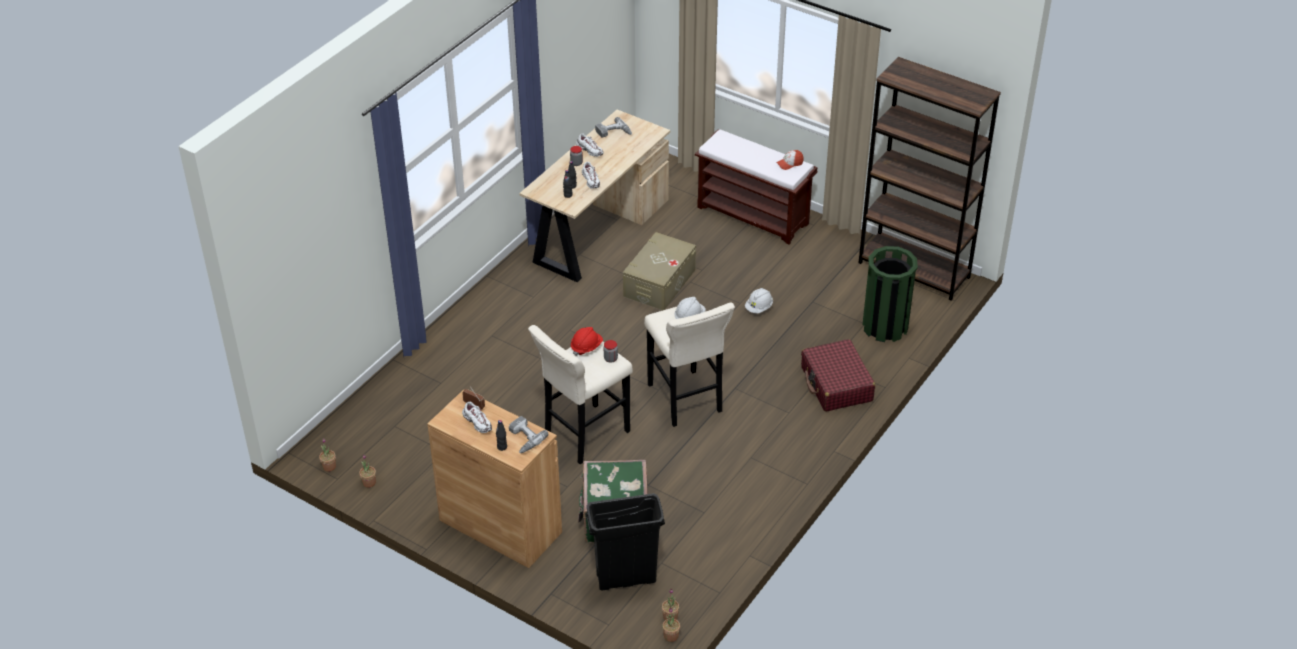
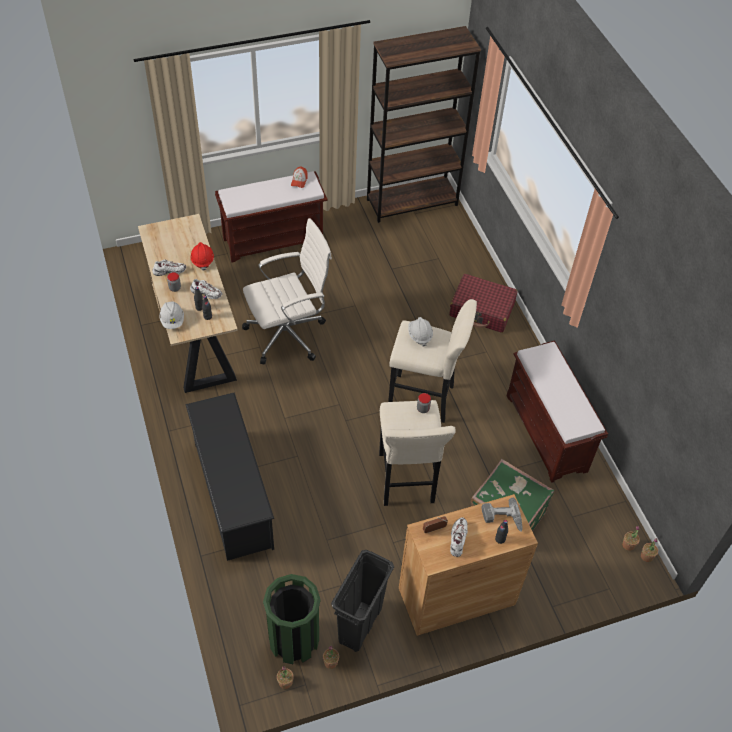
camera: 55 degrees left, 10 degrees up
white shoe [462,402,492,433] -> white shoe turned 75 degrees counterclockwise [450,517,468,557]
red hard hat [571,327,603,356] -> red hard hat moved to [190,242,214,270]
black trash can [586,493,665,591] -> black trash can moved to [331,550,394,652]
power drill [595,117,632,138] -> none
beige storage box [623,232,696,310] -> white office chair [242,218,332,365]
white hard hat [745,288,773,314] -> white hard hat moved to [159,301,184,329]
green trash can [862,246,918,342] -> green trash can moved to [263,574,321,664]
none -> black shoe rack [186,392,274,561]
none -> brown bench [506,341,608,483]

